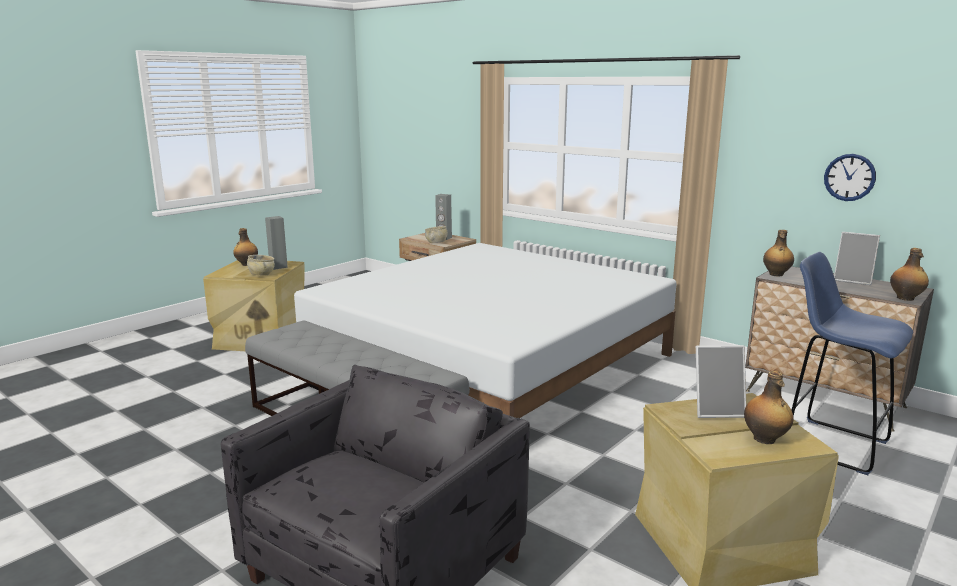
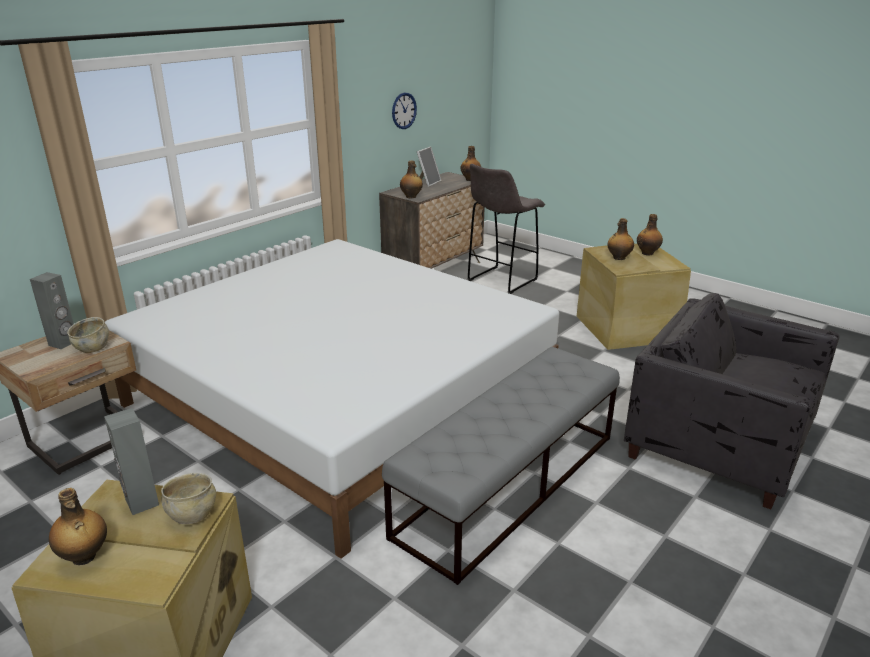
camera: 90 degrees left, 10 degrees up
picture frame [696,345,746,418] -> bottle [607,218,634,260]
blue stool [792,252,913,475] -> grey stool [467,164,545,294]

